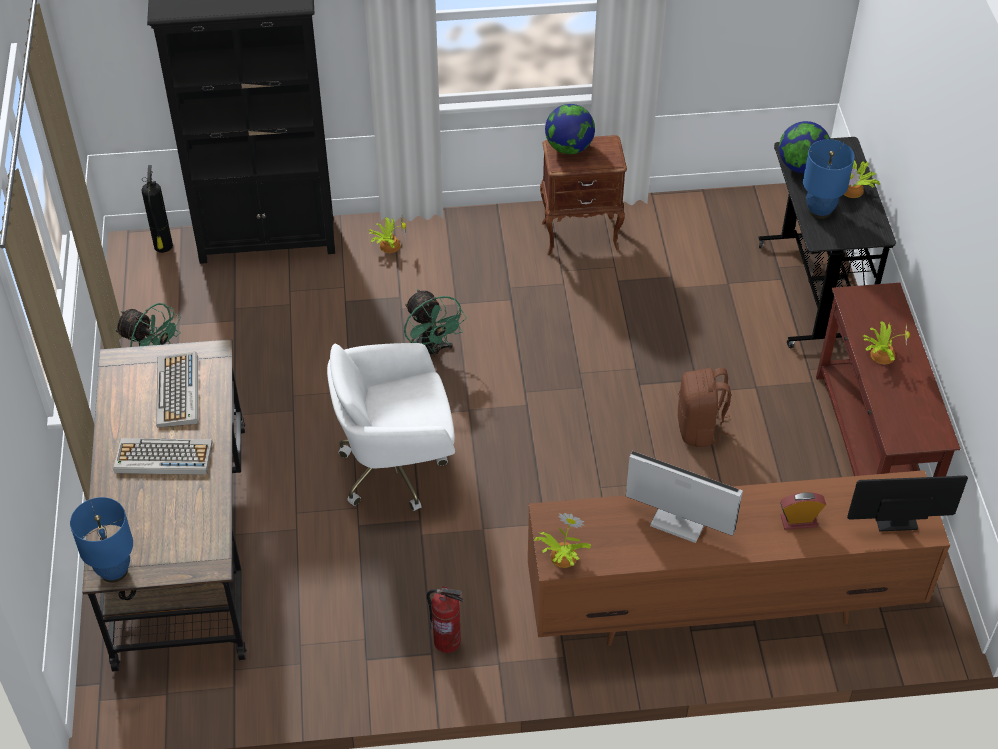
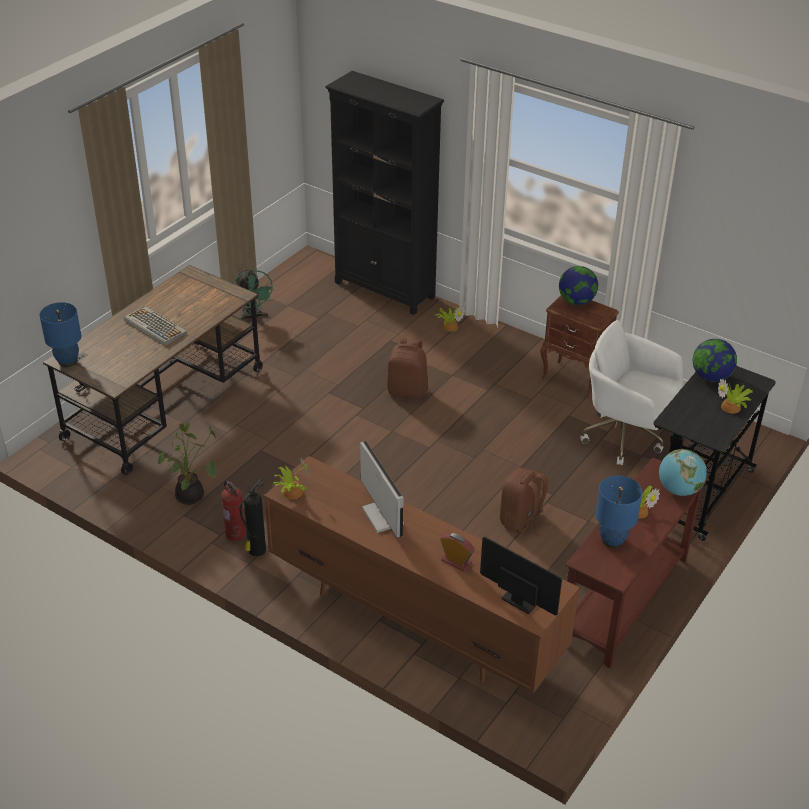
camera: 40 degrees right, 10 degrees down
fire extinguisher [141,165,173,253] -> fire extinguisher moved to [240,478,266,557]
keyboard [156,352,198,427] -> none
white office chair [327,343,455,511] -> white office chair moved to [580,320,683,465]
green fan [404,289,467,357] -> brown backpack [387,338,428,399]
blue table lamp [803,139,855,219] -> blue table lamp moved to [595,475,642,548]
none -> potted plant [157,423,217,505]
none -> globe [659,449,707,496]

